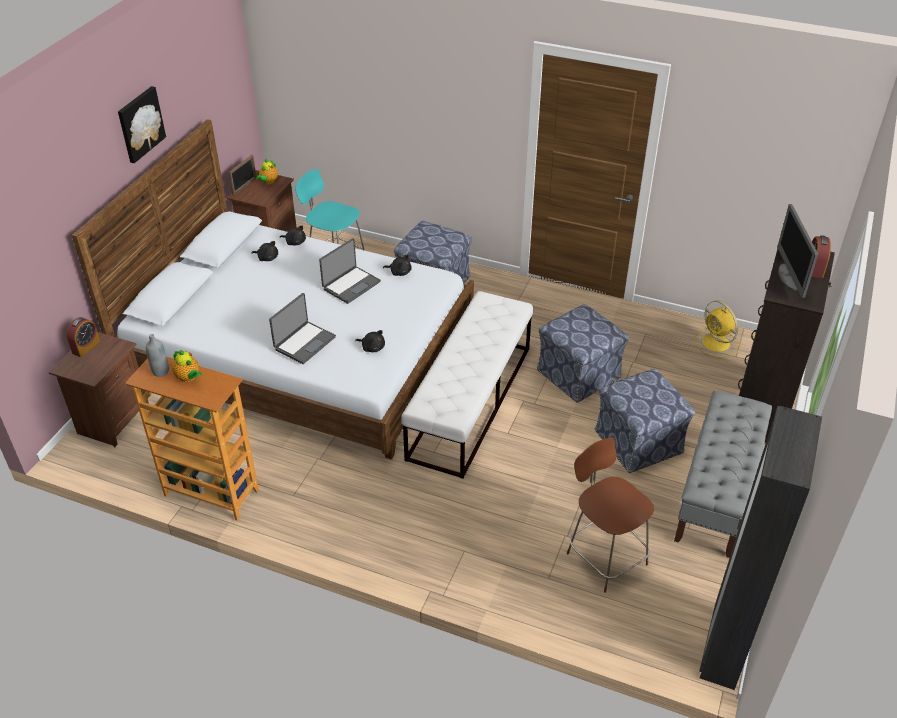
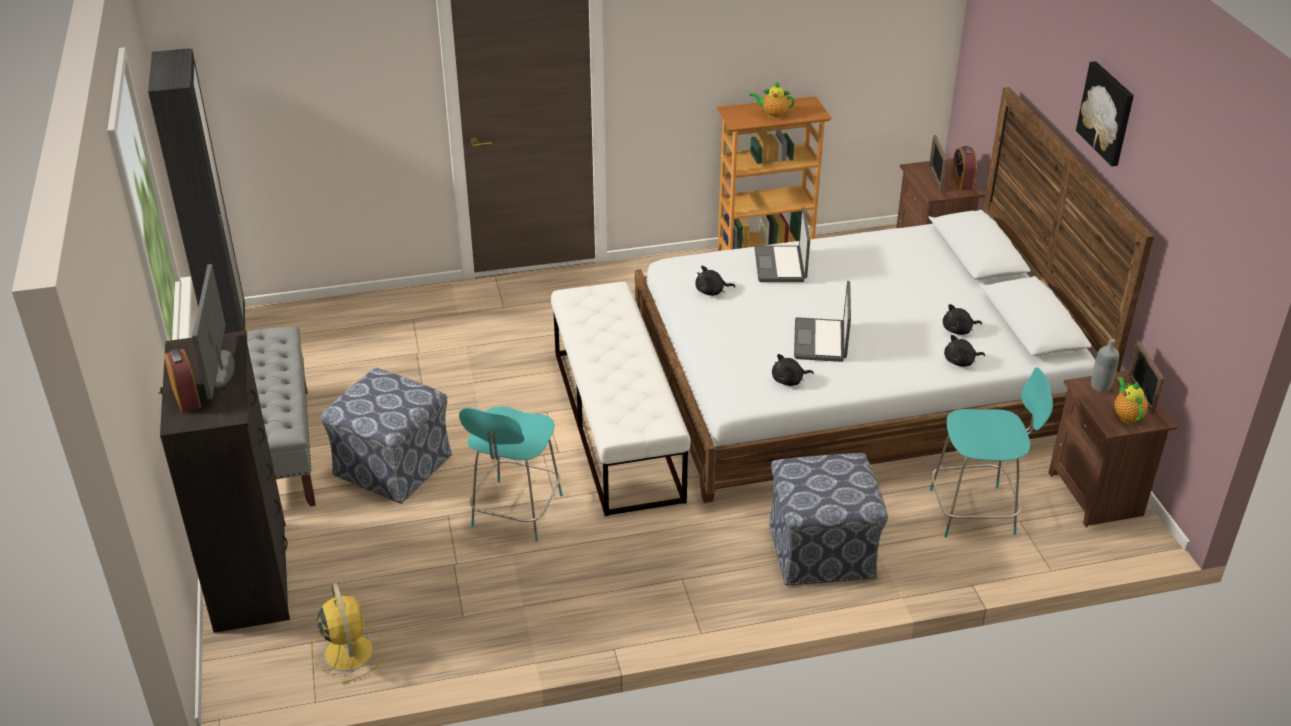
camera: 145 degrees right, 5 degrees down
grey bottle [146,334,169,377] -> grey bottle moved to [1091,338,1119,392]
ottoman [537,304,629,403] -> turquoise chair [459,406,563,542]
brown chair [567,438,654,593] -> none
yellow fan [694,301,740,358] -> yellow fan turned 45 degrees clockwise [310,583,385,684]
monitor [777,204,818,298] -> monitor turned 150 degrees counterclockwise [192,264,235,399]
none -> picture frame [929,135,947,192]

